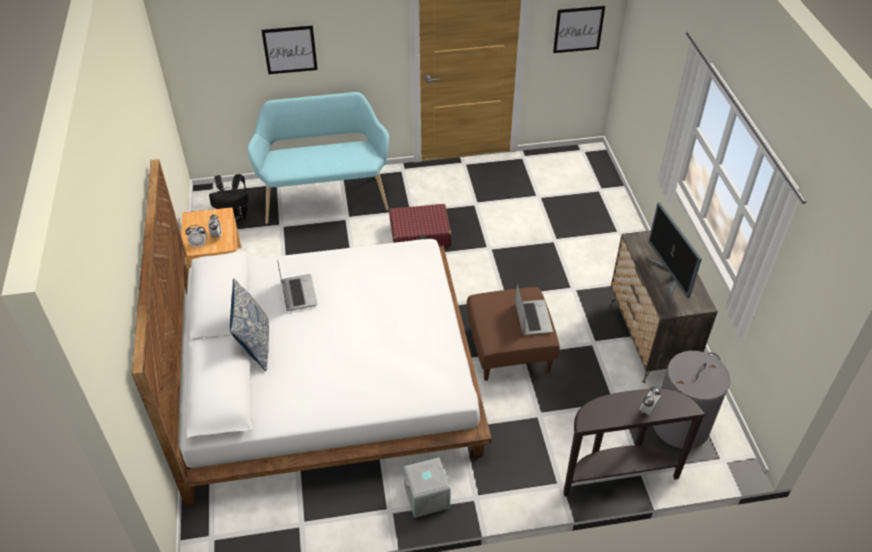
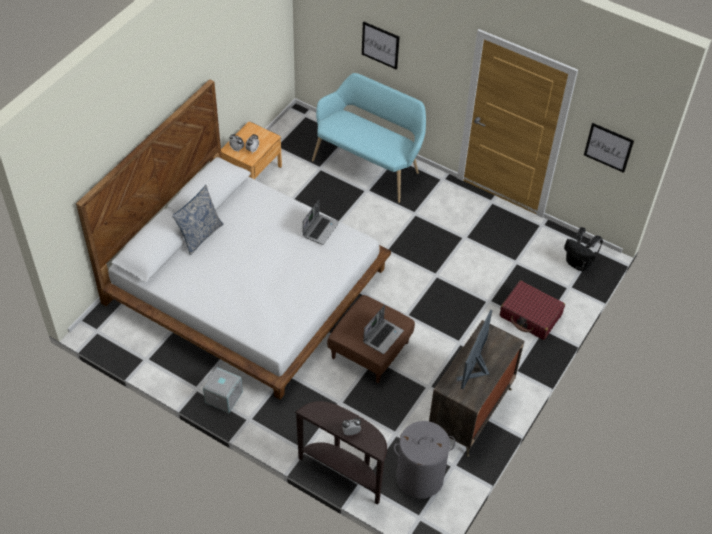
camera: 40 degrees right, 5 degrees up
black backpack [209,174,248,222] -> black backpack moved to [564,227,603,271]
laptop [277,260,317,311] -> laptop moved to [302,199,339,245]
red suitcase [389,204,452,248] -> red suitcase moved to [500,280,565,340]

